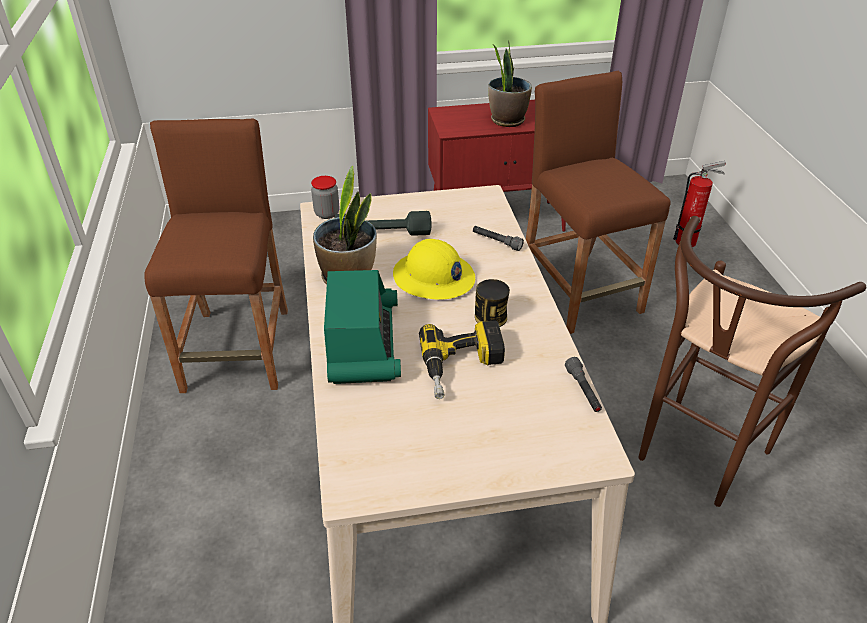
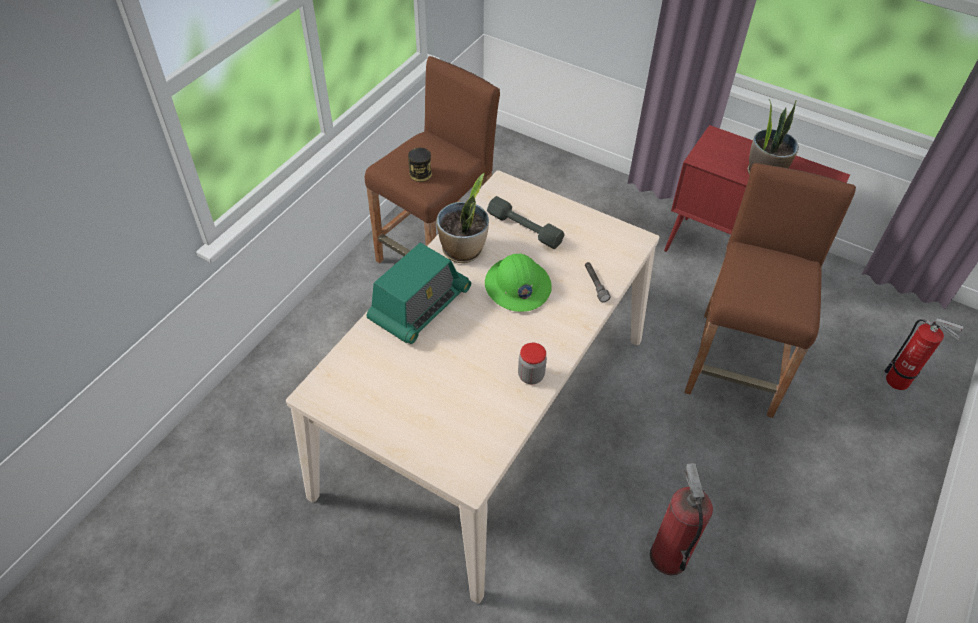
camera: 40 degrees right, 10 degrees up
jar [311,176,339,219] -> jar moved to [518,343,547,384]
yellow hard hat [393,239,475,300] -> green hard hat [485,254,552,312]
power drill [419,320,505,399] -> none
can [475,279,510,327] -> can moved to [408,148,432,182]
grey flashlight [565,357,602,412] -> none
brown stool [638,216,866,507] -> fire extinguisher [650,463,713,575]

